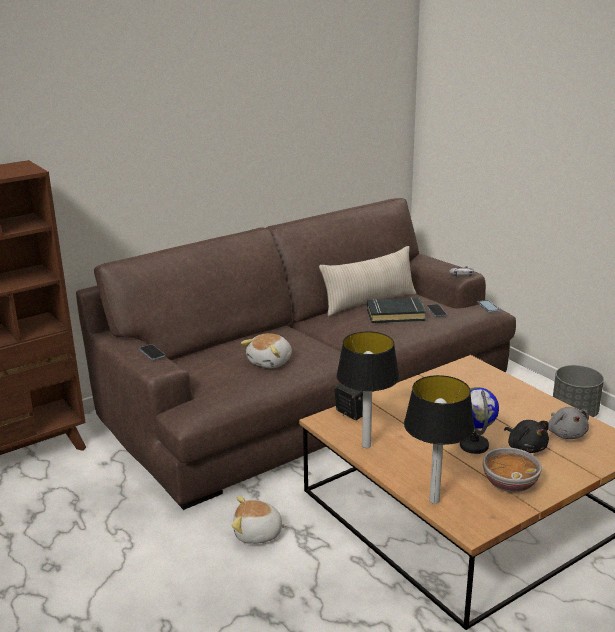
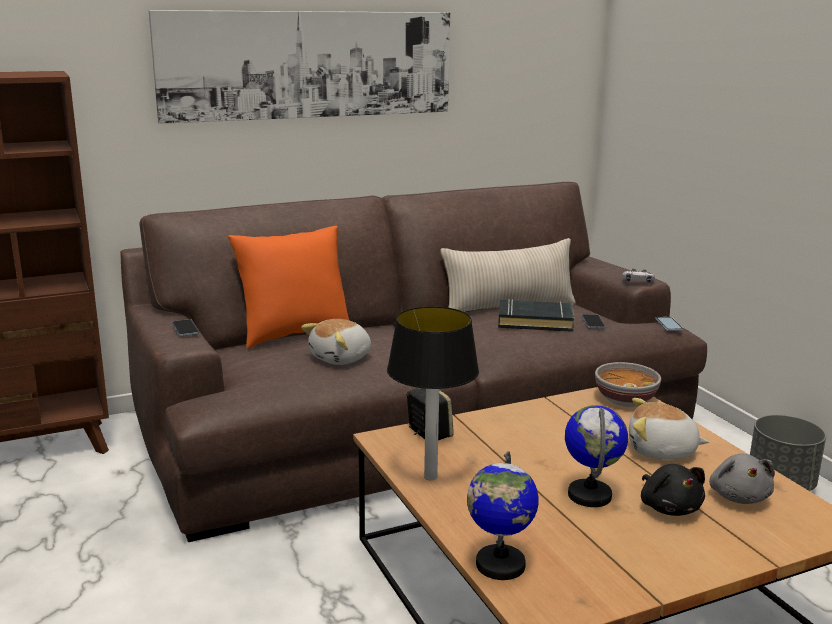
camera: 10 degrees right, 5 degrees down
plush toy [231,496,289,544] -> plush toy moved to [629,398,709,459]
table lamp [404,375,475,504] -> globe [467,451,539,580]
bowl [483,448,542,493] -> bowl moved to [595,362,661,407]
none -> picture [149,10,450,124]
none -> orange pillow [228,226,350,349]

